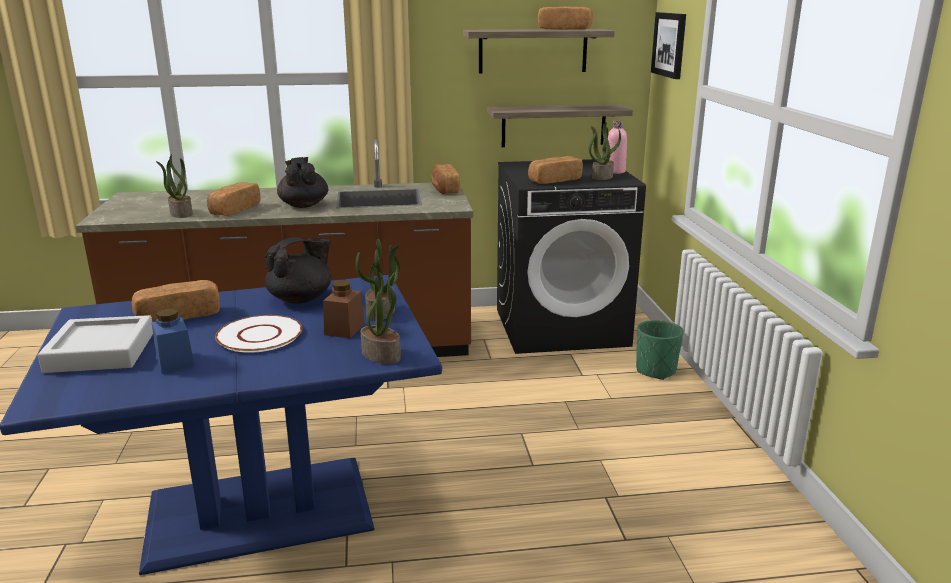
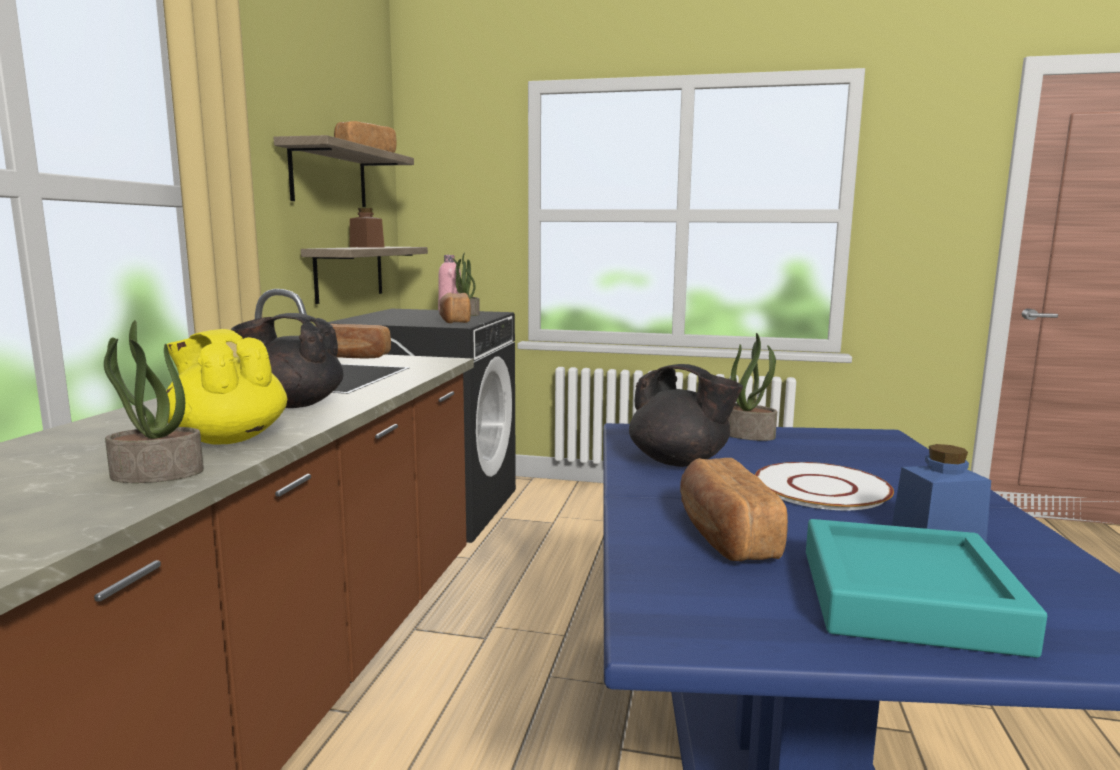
camera: 70 degrees left, 10 degrees down
grey tray [38,315,153,373] -> turquoise tray [806,519,1047,658]
bread [207,182,260,216] -> yellow teapot [166,329,287,444]
black teapot [265,237,332,304] -> black teapot turned 150 degrees clockwise [629,364,743,467]
brown jar [323,280,365,338] -> brown jar moved to [350,208,384,248]
potted plant [361,272,401,364] -> none
green planter [636,320,683,380] -> none
picture [651,12,686,79] -> none

